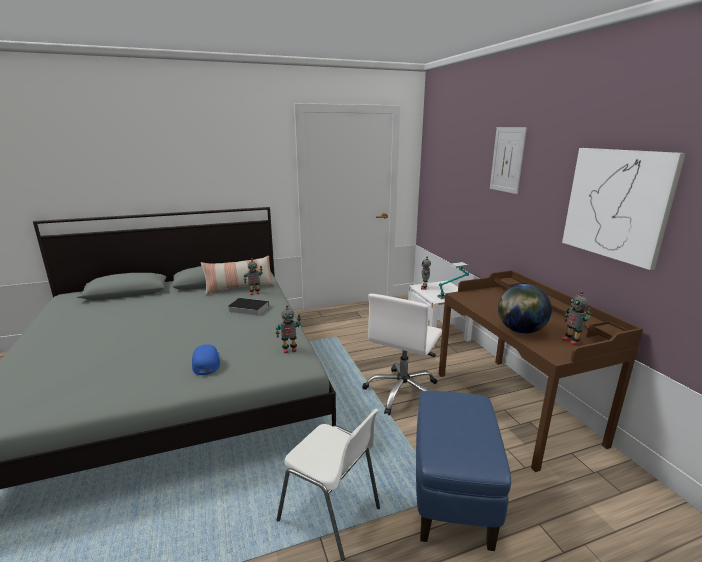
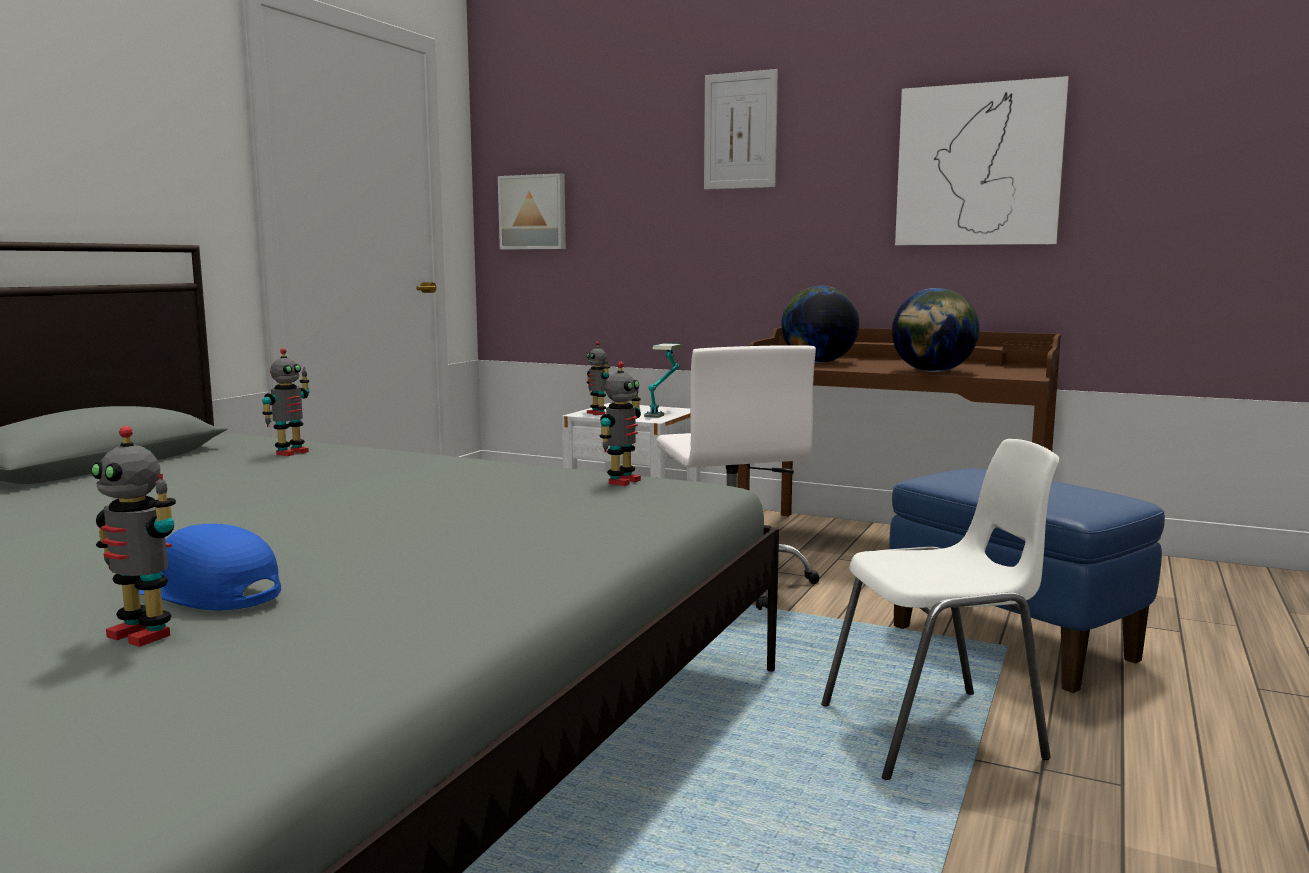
camera: 45 degrees left, 10 degrees down
blue cap [192,344,220,375] -> blue cap moved to [139,524,281,611]
pillow [201,256,274,295] -> none
book [227,298,269,316] -> none
toy robot [562,291,592,345] -> toy robot moved to [91,426,176,647]
none -> picture [498,173,566,249]
none -> globe [781,286,859,363]

